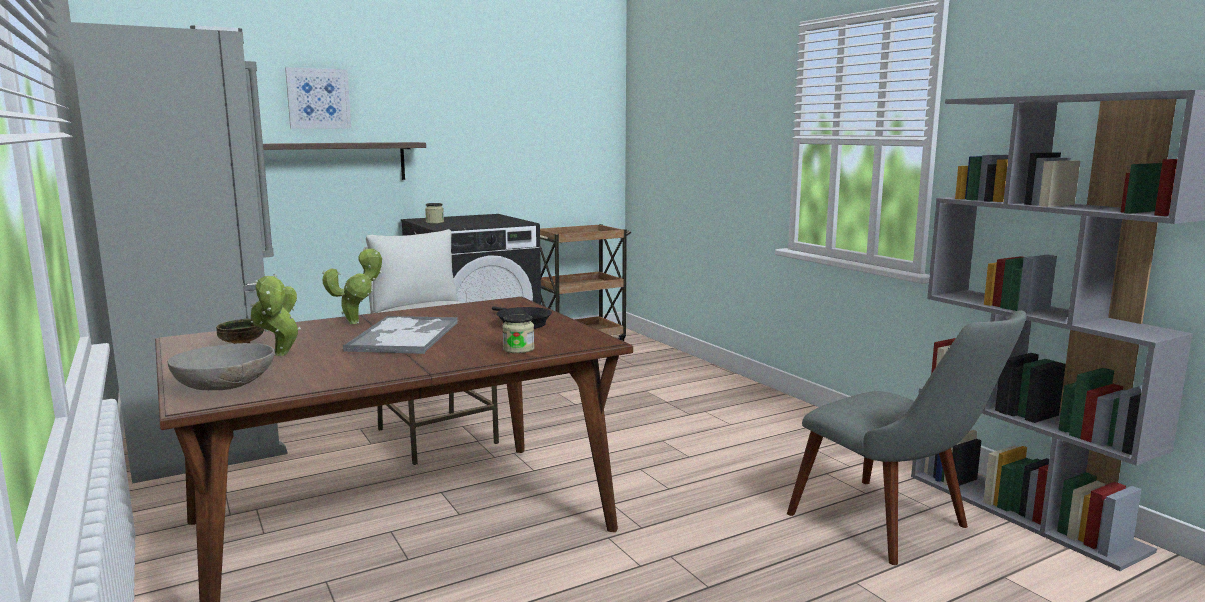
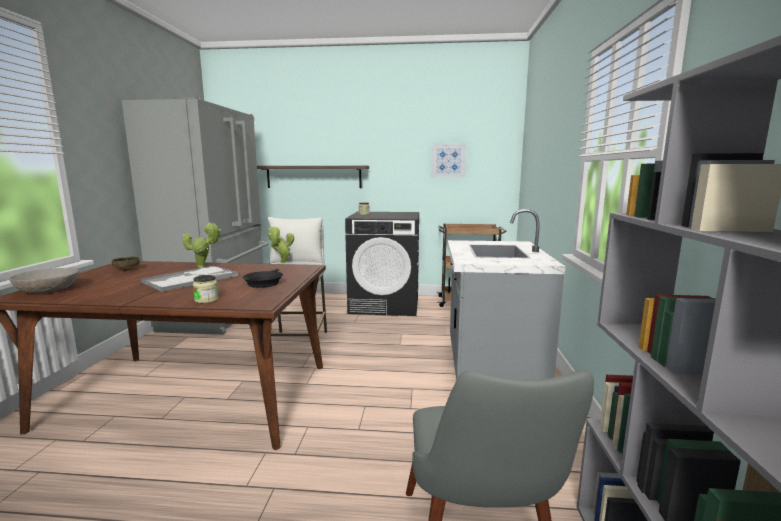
camera: 35 degrees right, 0 degrees up
potted plant [250,274,301,356] -> potted plant moved to [268,226,294,263]
picture [285,67,351,129] -> picture moved to [432,143,466,178]
none -> grey counter [448,209,566,381]

